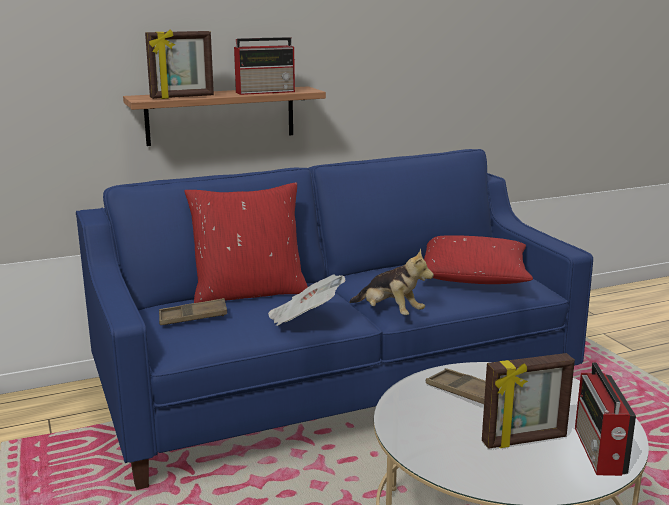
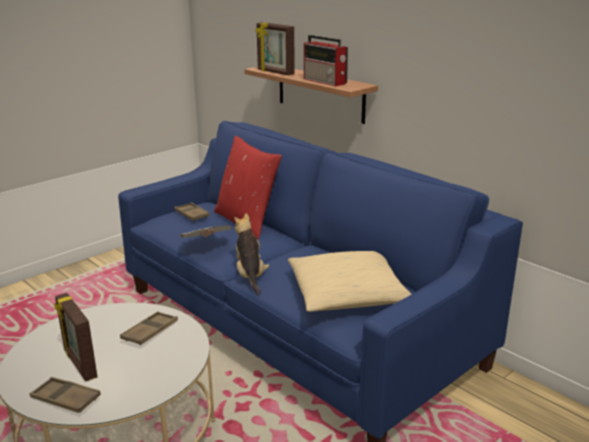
camera: 70 degrees right, 5 degrees up
plush toy [349,249,434,315] -> plush toy turned 150 degrees clockwise [234,213,270,295]
red pillow [424,235,533,284] -> beige pillow [288,251,411,312]
radio [575,362,636,476] -> brown tray [30,377,101,413]

